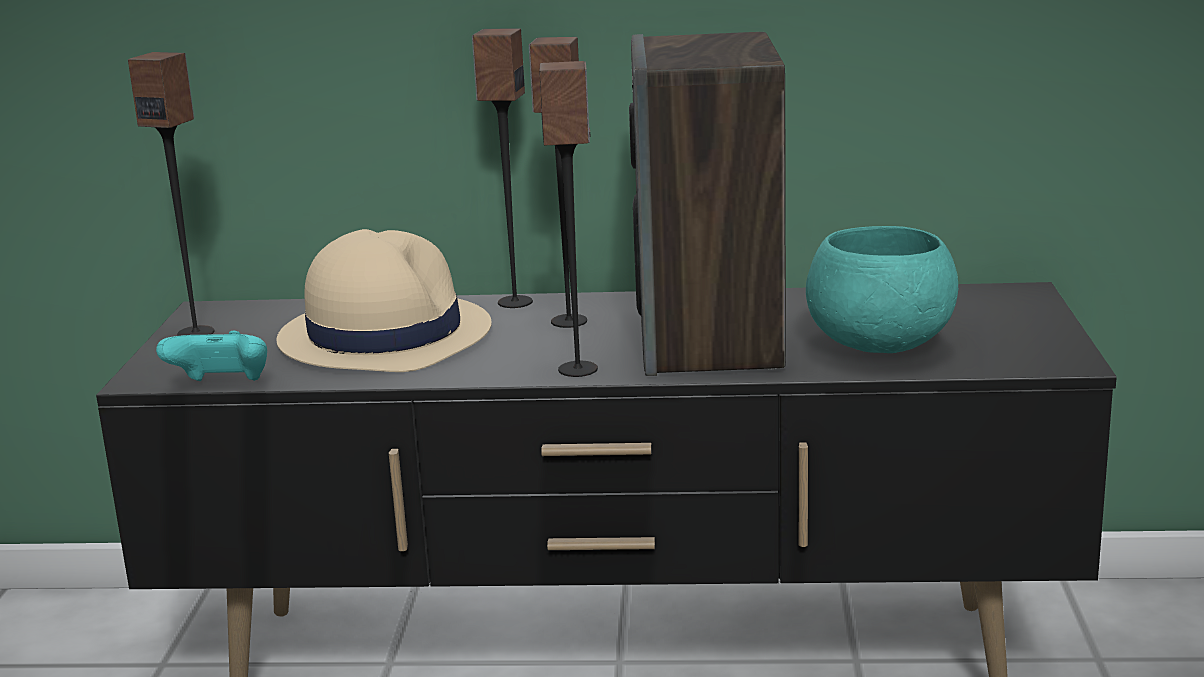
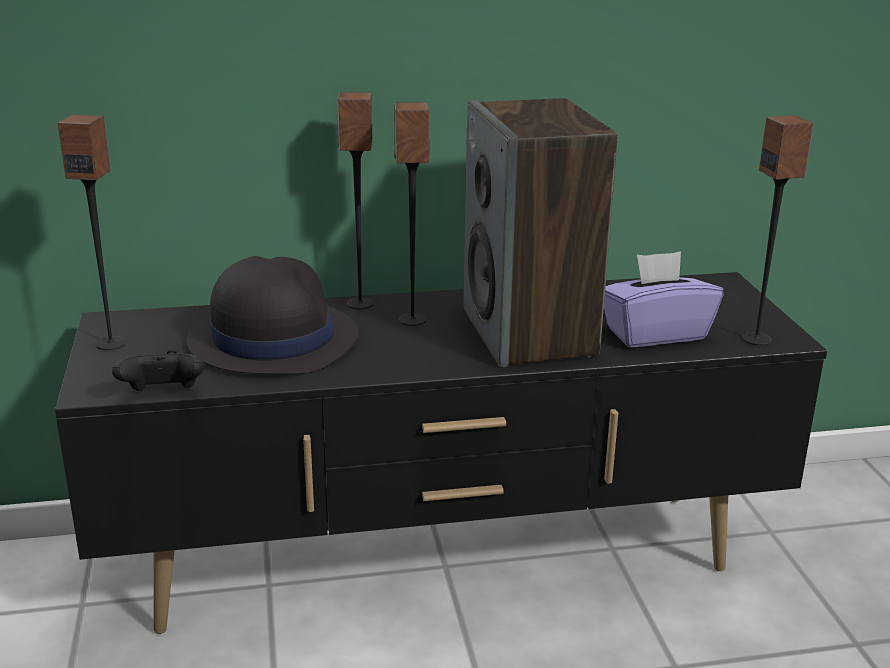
camera: 15 degrees left, 5 degrees up
turquoise game controller [156,331,267,381] -> black game controller [112,350,204,391]
beige hat [276,229,492,372] -> black hat [187,256,358,374]
speaker [539,61,598,377] -> speaker moved to [742,115,814,345]
turquoise bowl [806,226,958,353] -> purple tissue box [604,251,723,347]

